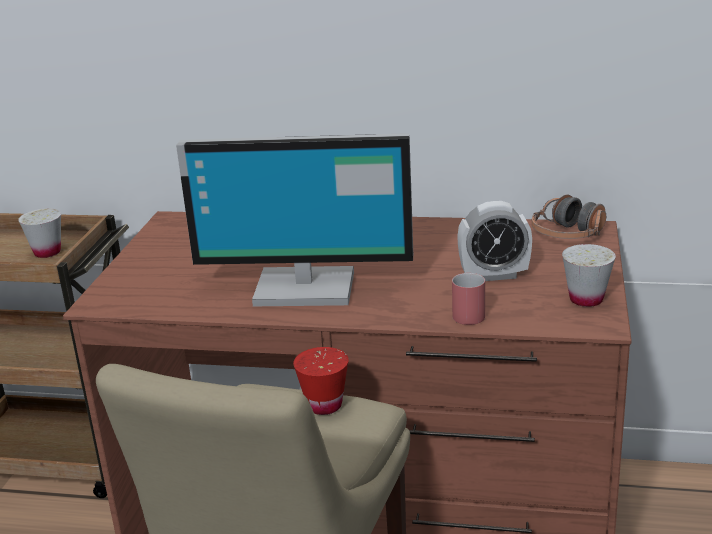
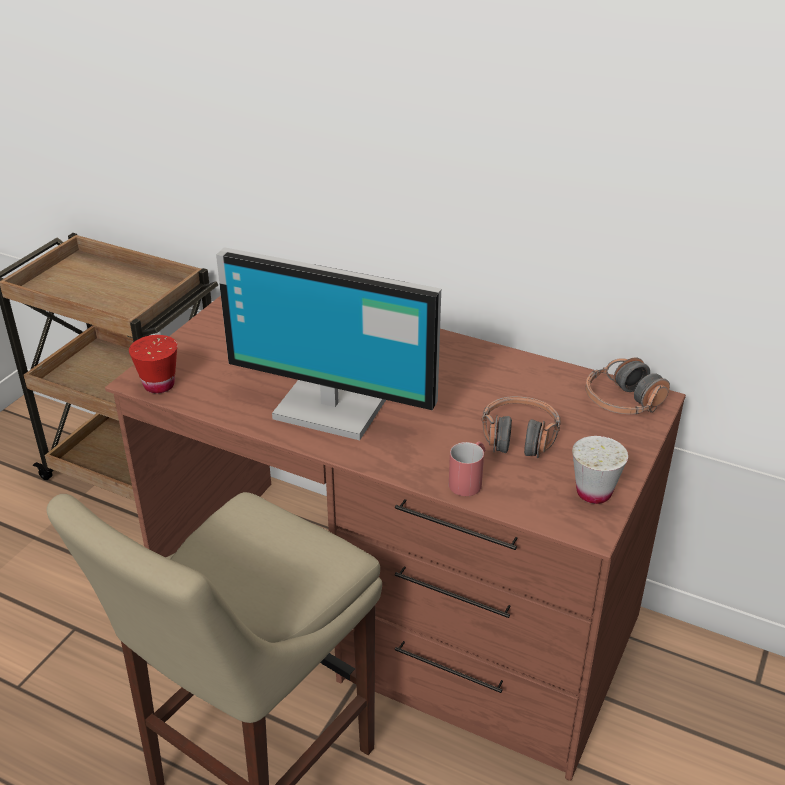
camera: 15 degrees right, 10 degrees up
white cup [18,208,61,258] -> none
red cup [293,347,349,415] -> red cup moved to [129,335,177,394]
alarm clock [457,201,532,281] -> headphones [482,396,561,458]

